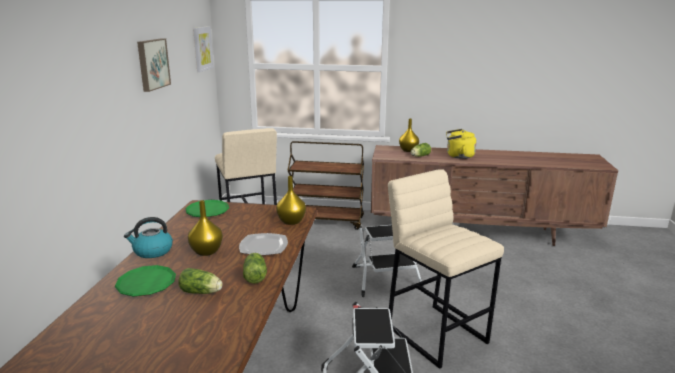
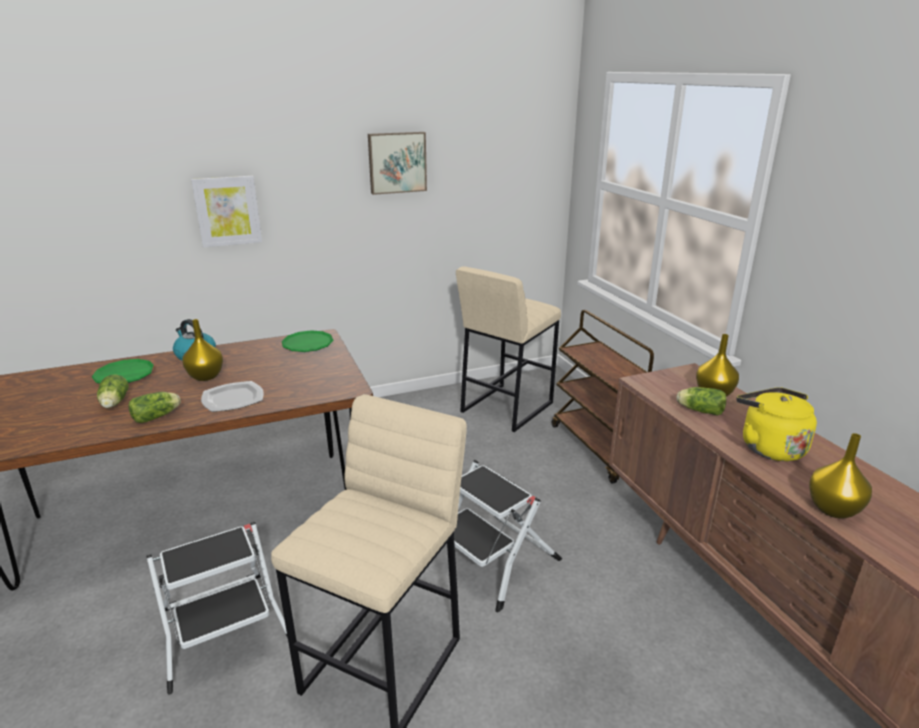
camera: 60 degrees right, 5 degrees up
picture [193,26,214,72] -> picture moved to [191,176,262,247]
yellow vase [276,176,306,225] -> yellow vase moved to [809,433,872,519]

